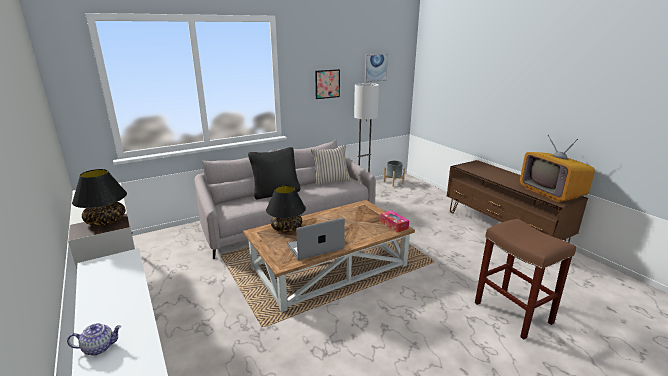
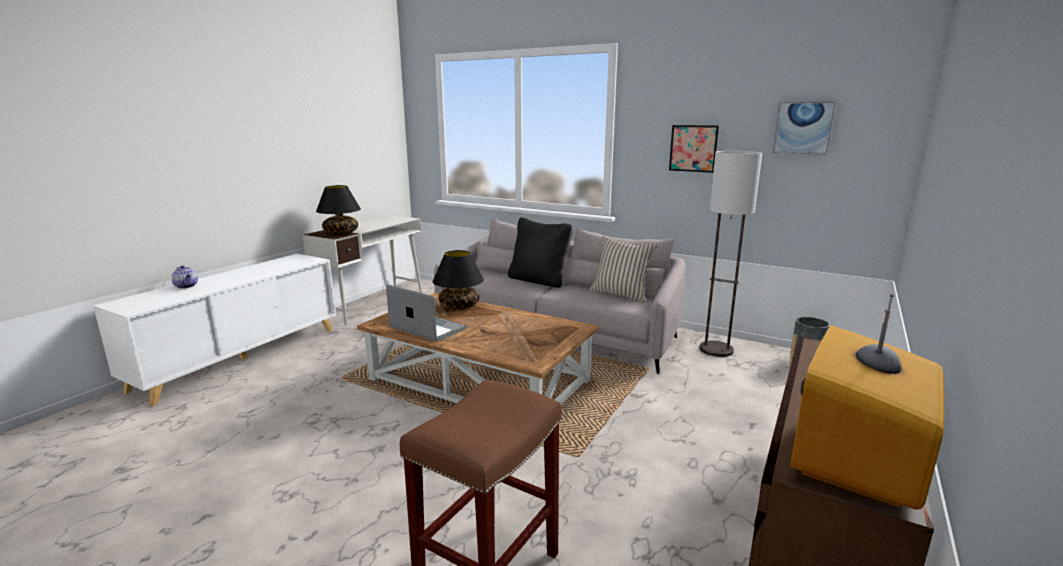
camera: 60 degrees right, 5 degrees down
tissue box [380,210,409,233] -> none

